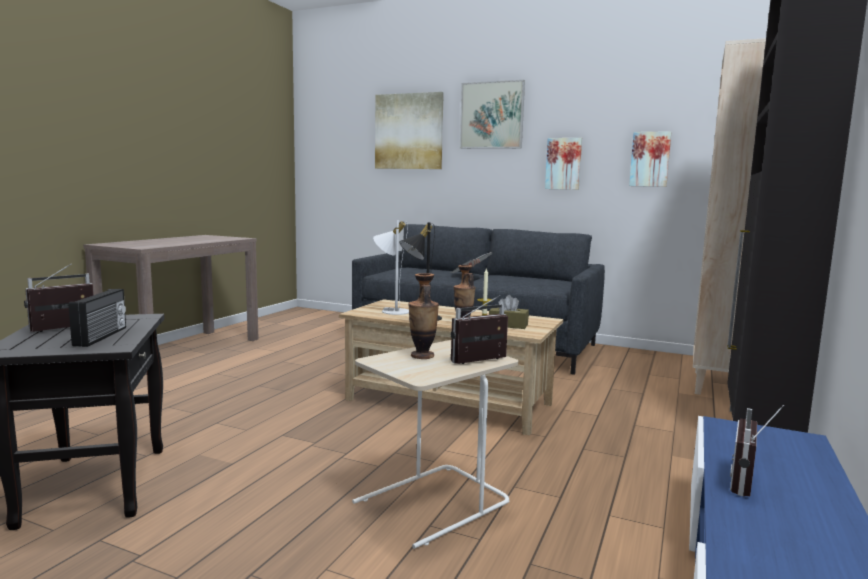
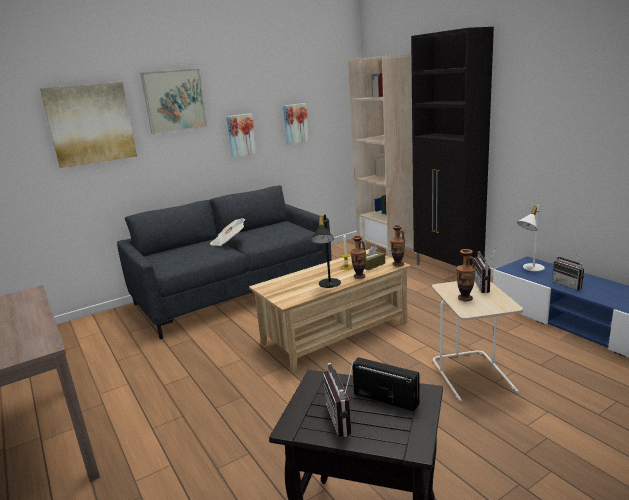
camera: 55 degrees left, 10 degrees up
white table lamp [373,220,409,315] -> white table lamp moved to [517,205,545,271]
none -> vase [390,225,405,267]

